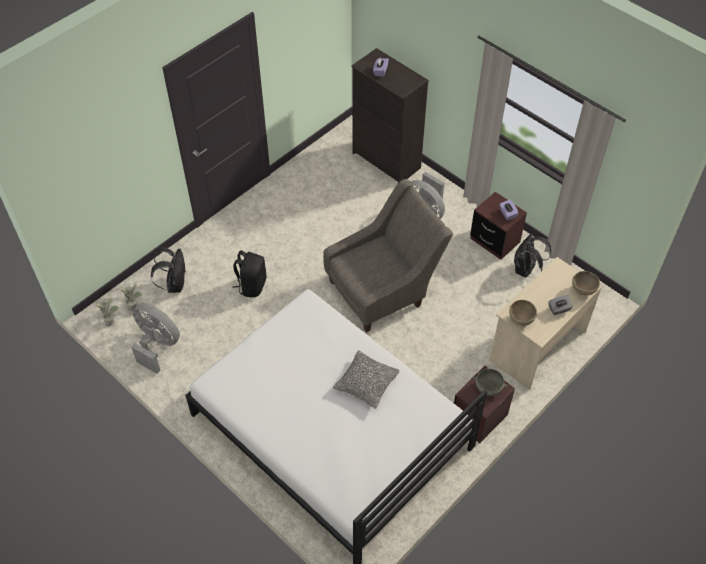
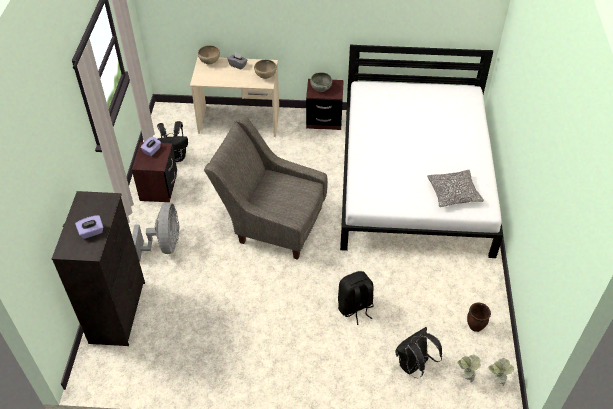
camera: 130 degrees left, 5 degrees down
grey fan [131,303,180,374] -> brown planter [467,302,491,332]
pillow [333,350,400,409] -> pillow moved to [427,170,484,207]

